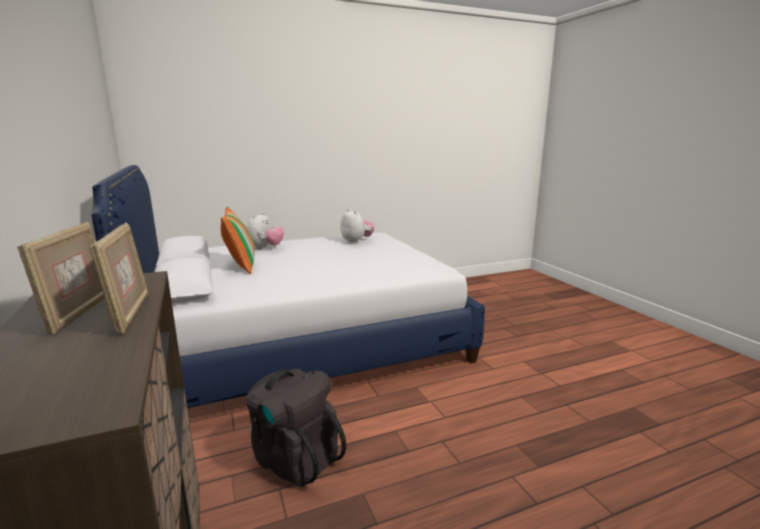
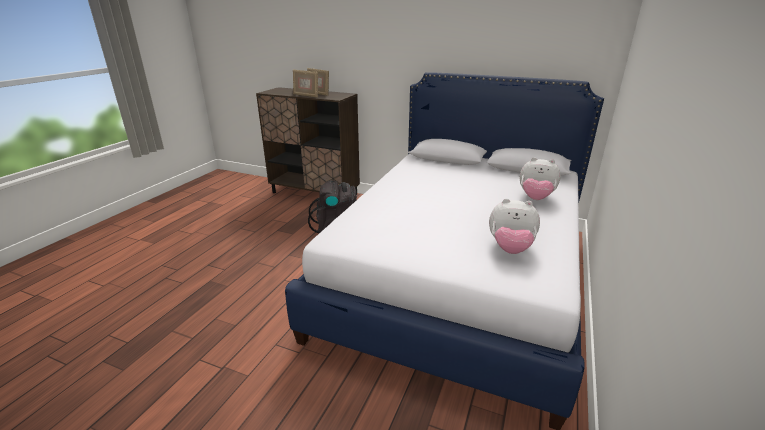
camera: 135 degrees right, 10 degrees up
pillow [221,207,255,274] -> none
plush toy [246,212,284,249] -> plush toy turned 45 degrees counterclockwise [520,157,561,200]

